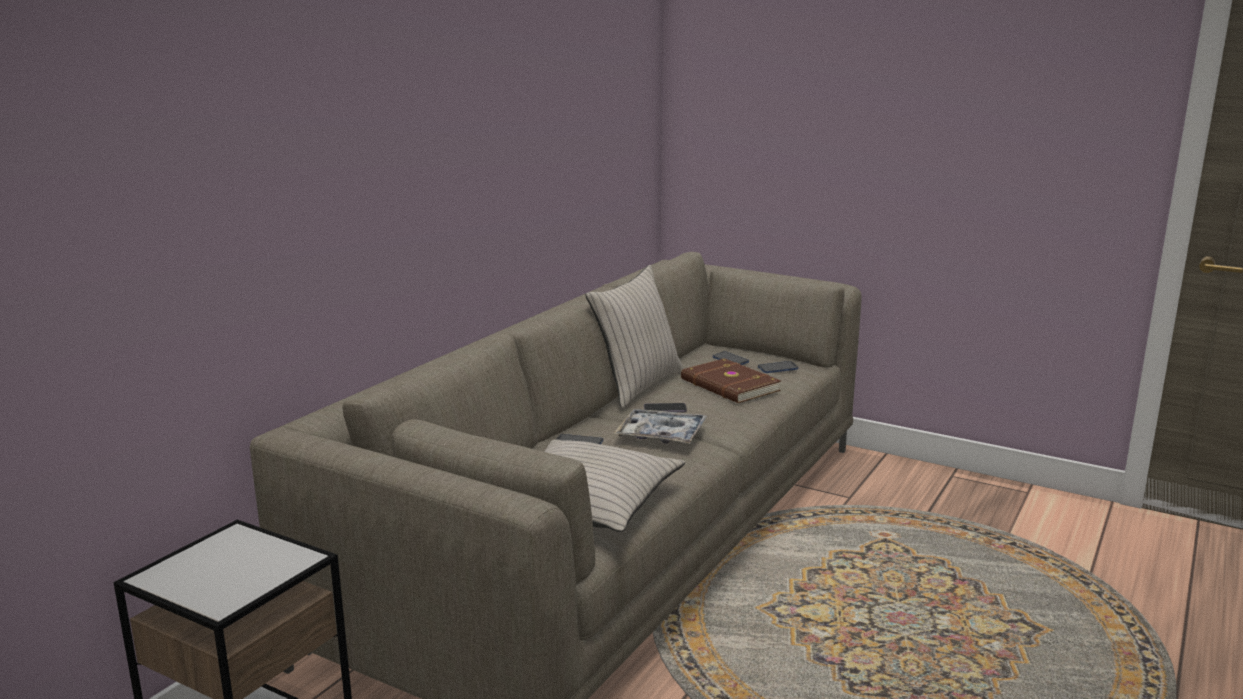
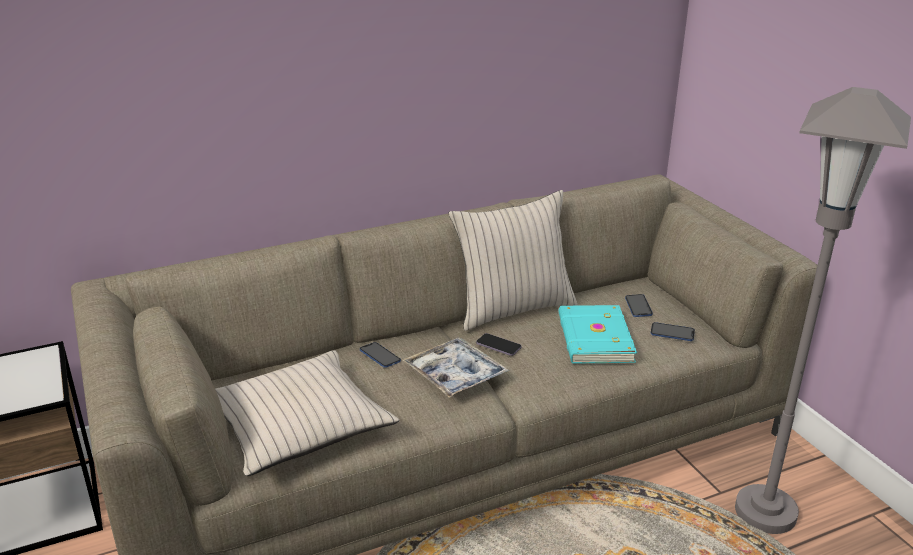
camera: 35 degrees right, 10 degrees up
brown book [681,358,781,403] -> turquoise book [559,305,637,364]
none -> grey floor lamp [735,87,911,534]

